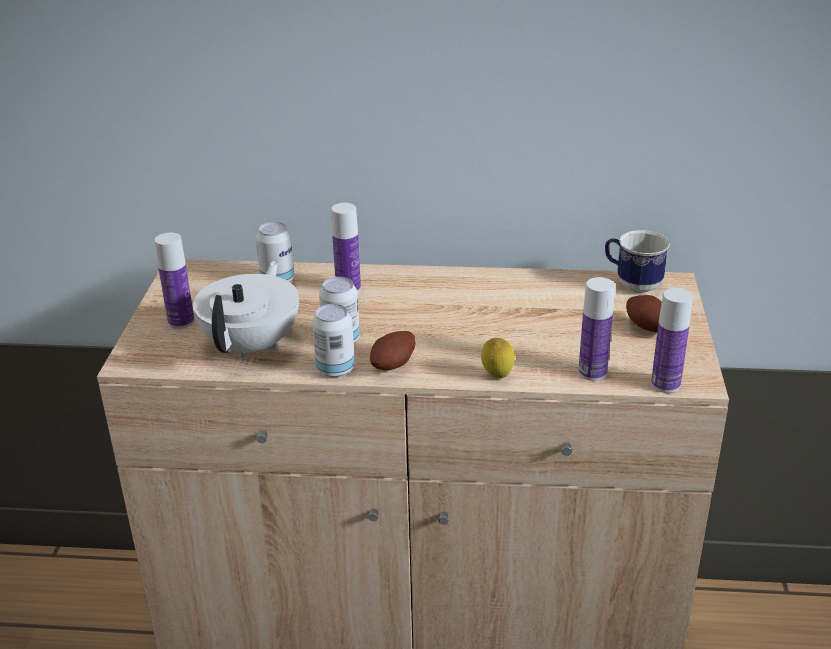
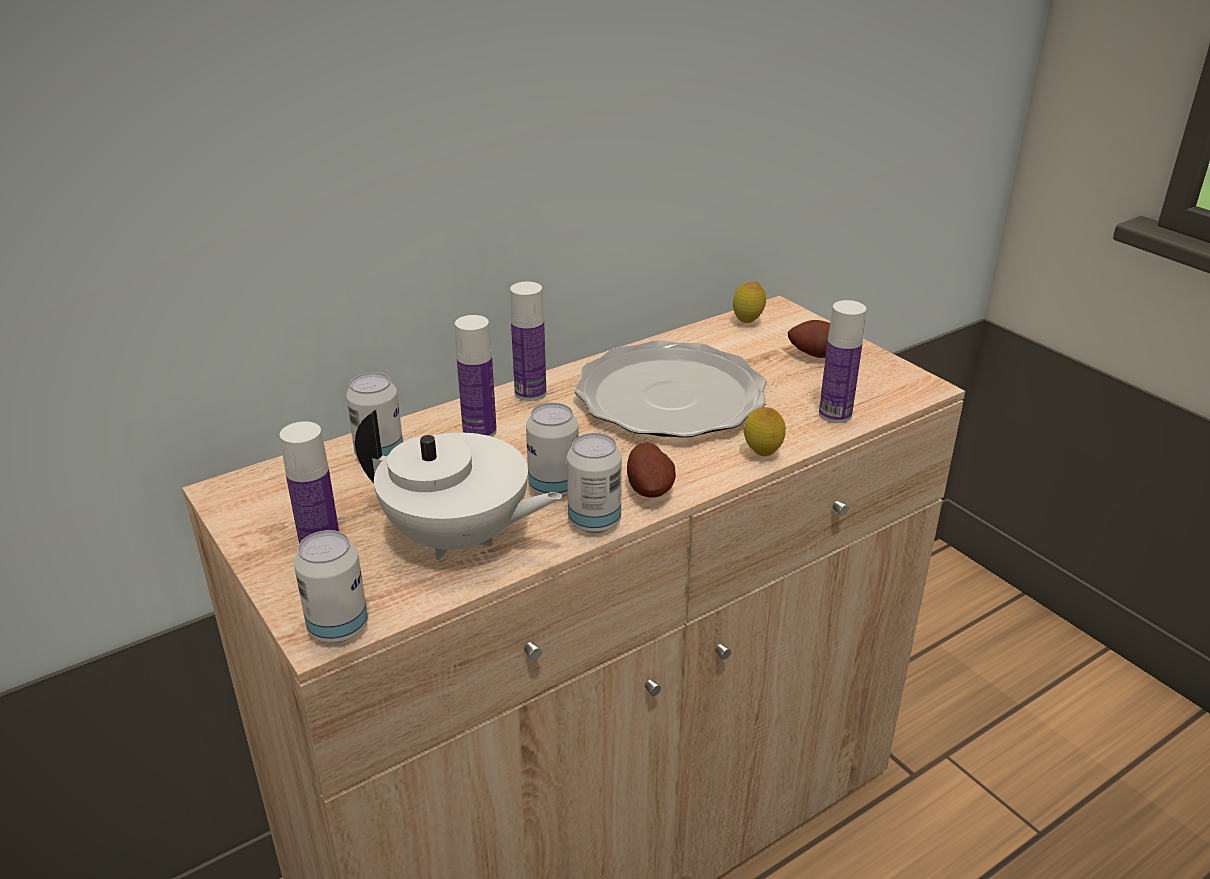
camera: 40 degrees left, 0 degrees up
white teapot [193,261,299,359] -> white teapot turned 135 degrees clockwise [355,410,563,560]
mug [605,230,670,293] -> lemon [733,282,766,323]
bottle [651,288,693,393] -> bottle moved to [510,282,546,401]
none -> can [294,530,368,643]
none -> plate [574,340,767,438]

